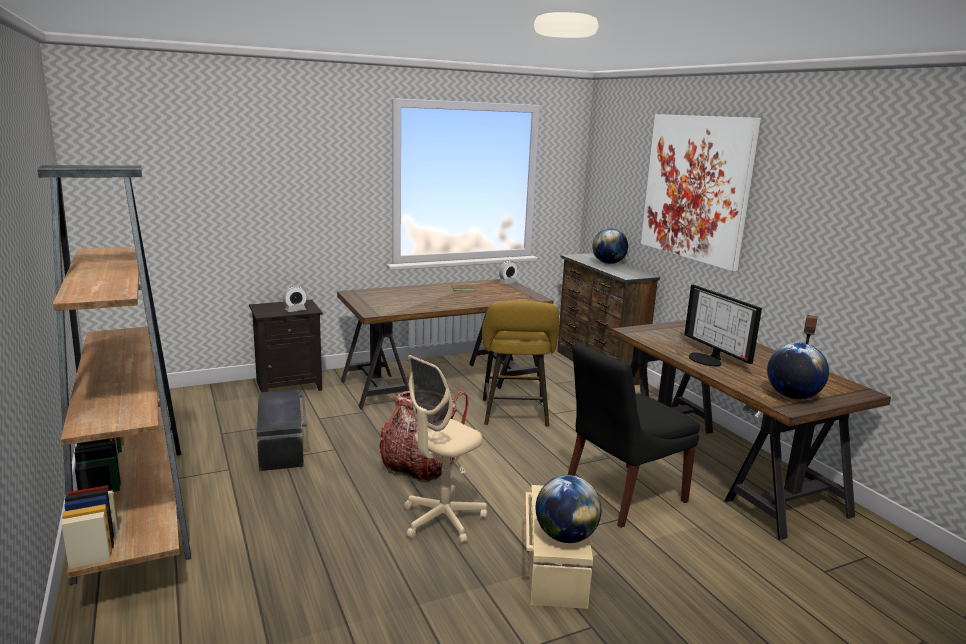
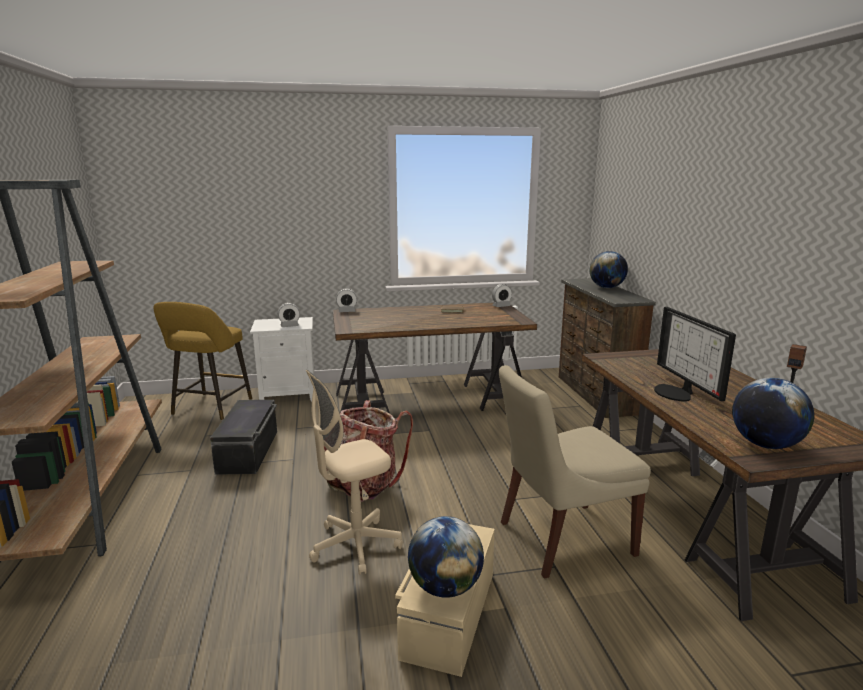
camera: 15 degrees right, 0 degrees up
black nightstand [249,300,323,392] -> white nightstand [250,317,314,402]
yellow stool [482,301,559,427] -> yellow stool moved to [153,302,252,420]
black chair [568,342,700,528] -> beige chair [499,365,651,579]
picture [641,114,761,271] -> none
none -> alarm clock [336,289,357,312]

